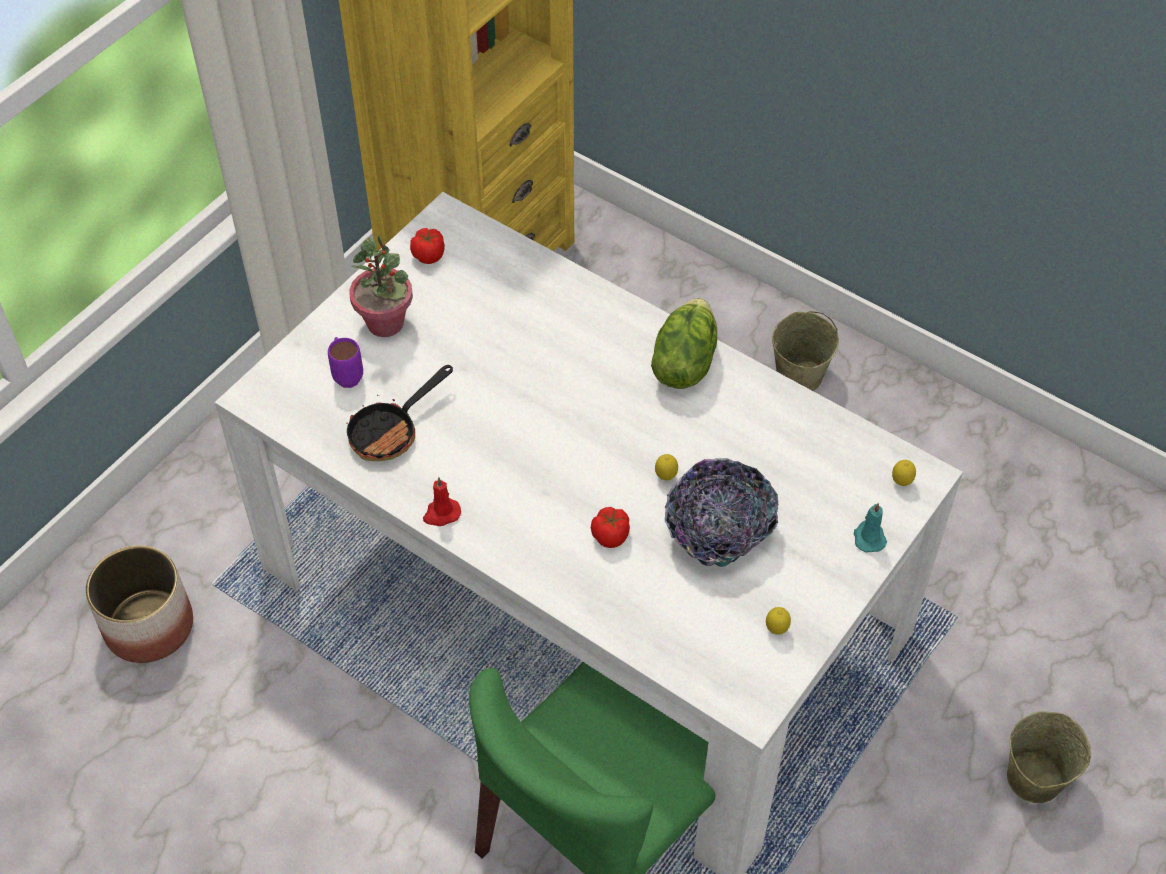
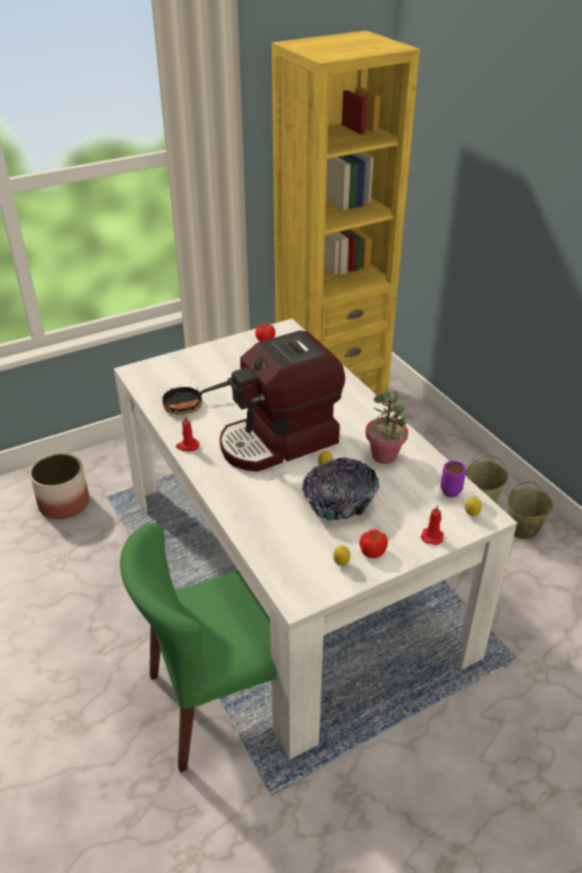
camera: 25 degrees right, 15 degrees down
purple mug [328,337,363,388] -> purple mug moved to [441,461,466,498]
potted plant [349,235,413,337] -> potted plant moved to [365,390,408,464]
tomato [591,507,630,548] -> tomato moved to [359,529,388,558]
lettuce [651,298,717,389] -> none
turquoise candle [854,503,887,552] -> red candle [421,505,444,545]
beige bucket [1007,711,1091,803] -> beige bucket moved to [508,482,553,540]
none -> coffee machine [220,330,345,472]

